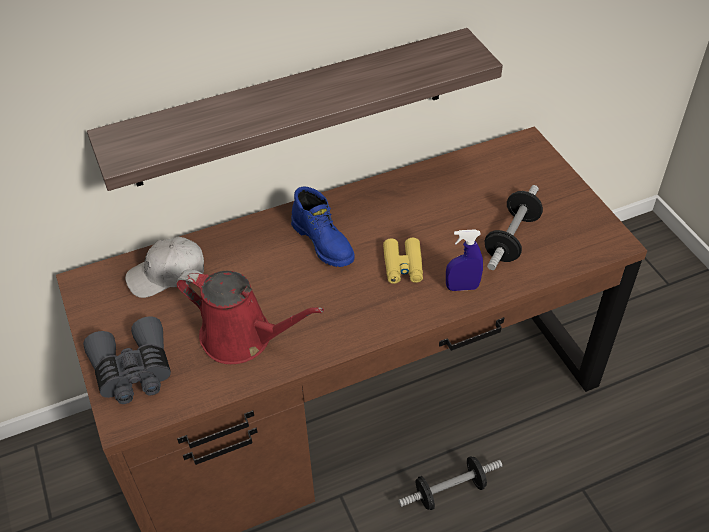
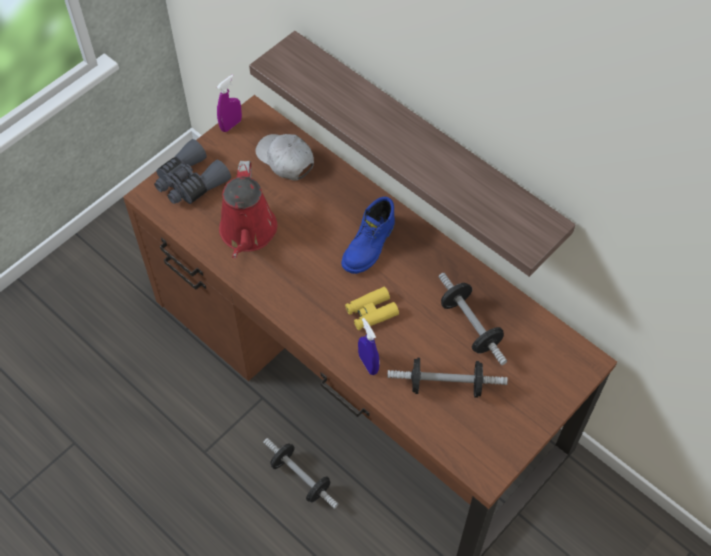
camera: 65 degrees right, 10 degrees up
none -> purple spray bottle [217,75,242,132]
none -> dumbbell [439,273,507,365]

